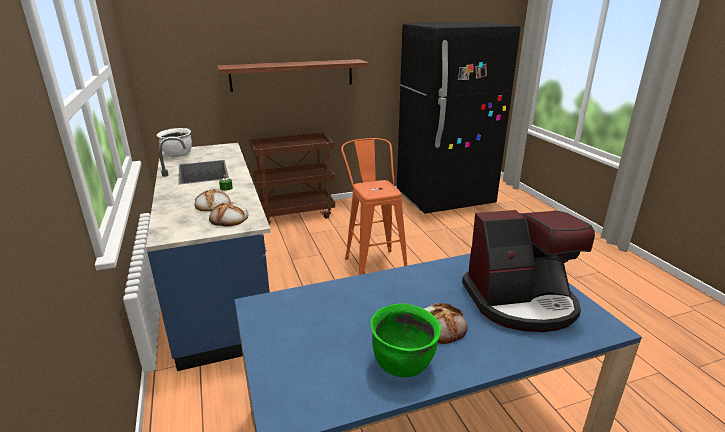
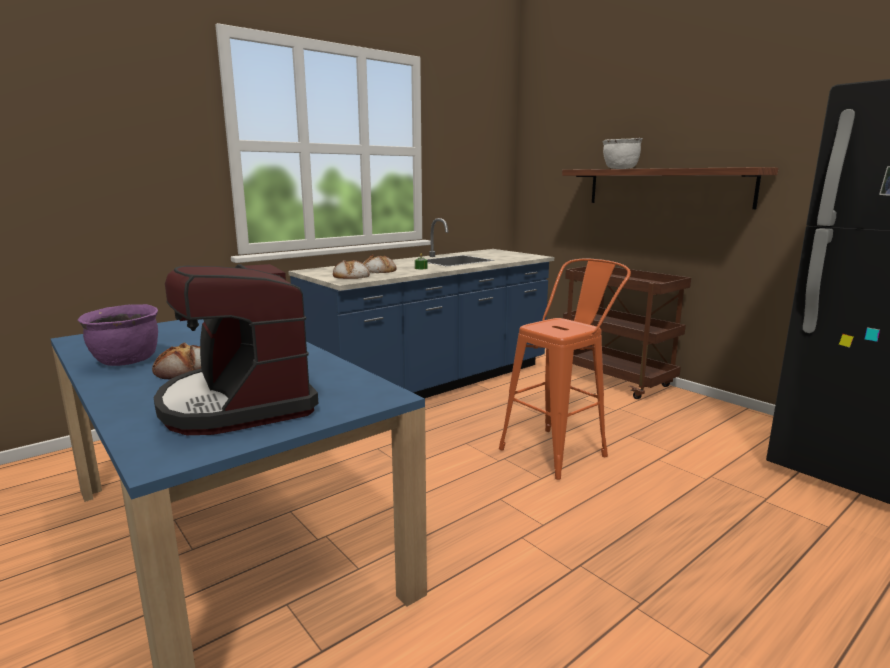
camera: 70 degrees right, 10 degrees down
white cooking pot [157,128,192,157] -> white cooking pot moved to [602,138,643,169]
green cooking pot [371,304,441,377] -> purple cooking pot [78,304,158,366]

